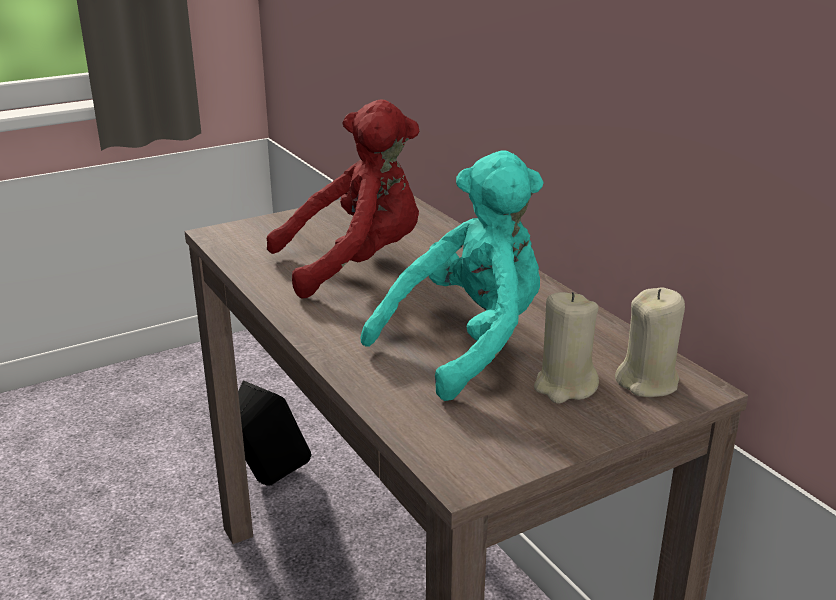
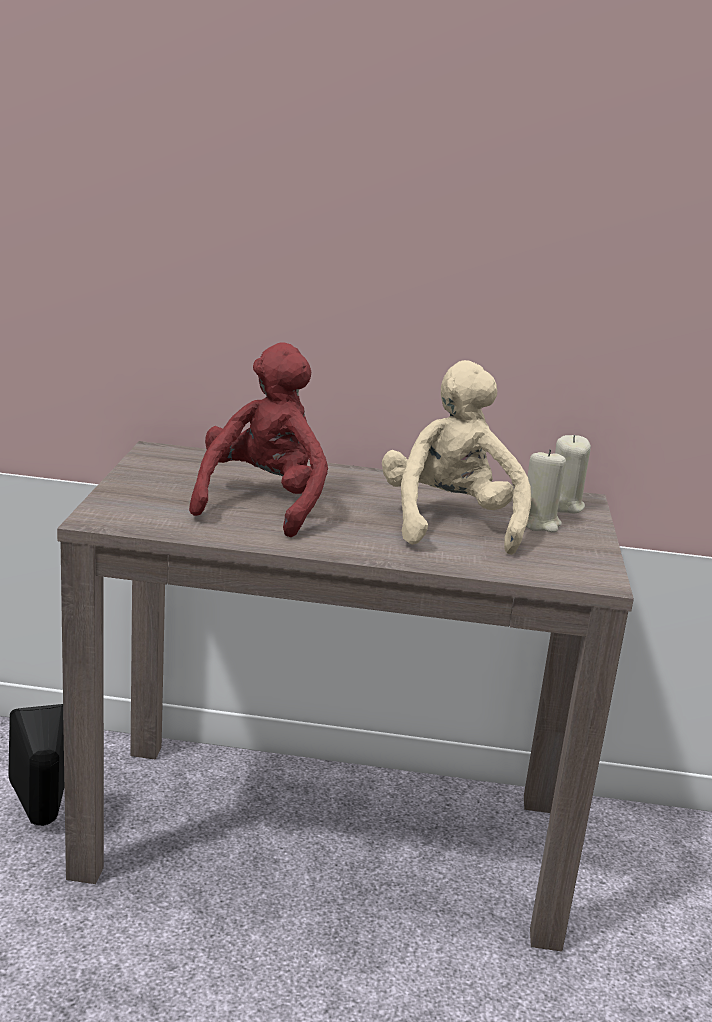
camera: 55 degrees left, 5 degrees down
turquoise plush toy [360,150,544,401] -> beige plush toy [382,360,531,555]

